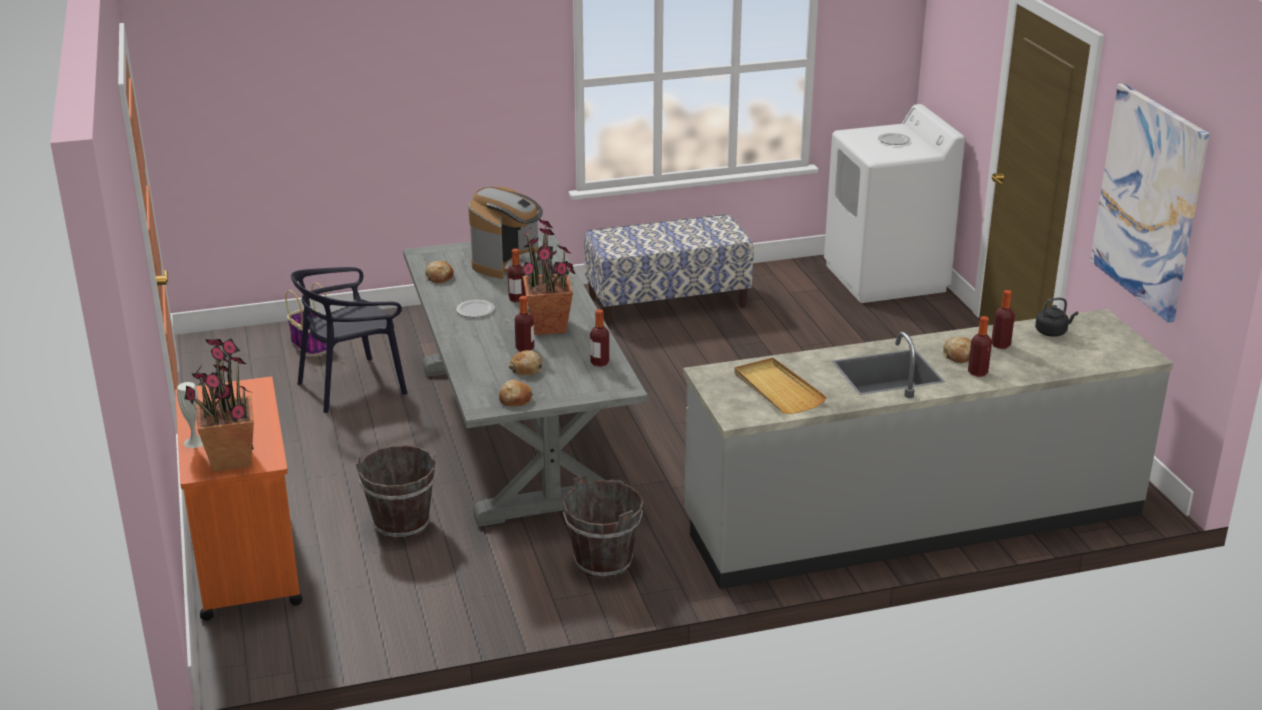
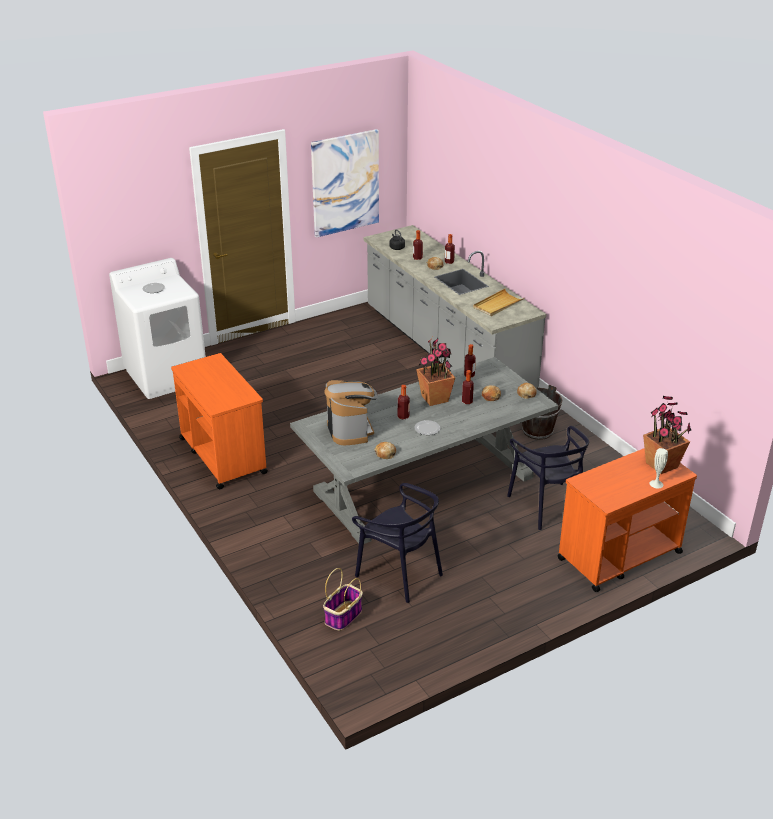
camera: 105 degrees left, 5 degrees up
brown bucket [356,445,436,539] -> black chair [507,426,589,530]
coffee machine [468,187,543,279] -> coffee machine turned 60 degrees clockwise [325,380,378,446]
bench [584,214,754,325] -> orange cart [171,353,268,489]

